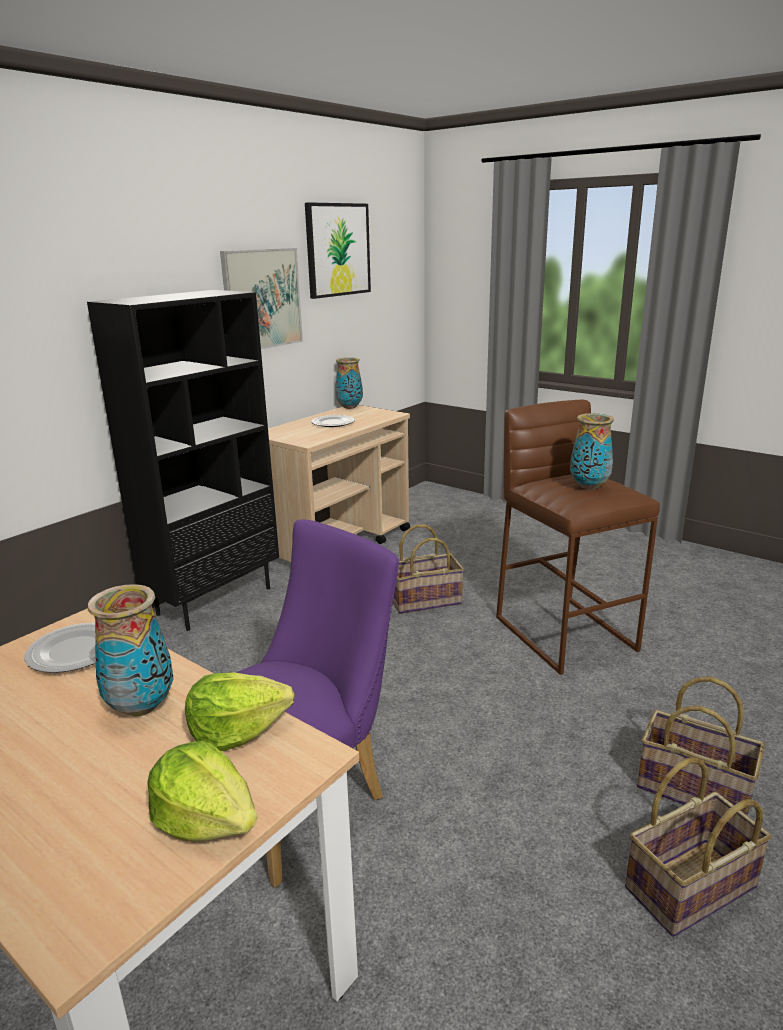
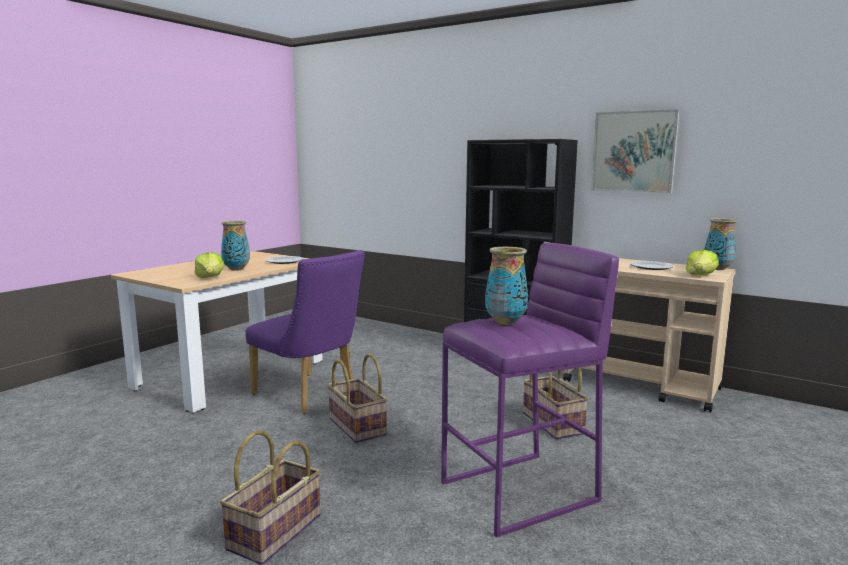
camera: 85 degrees right, 10 degrees down
lettuce [147,741,257,842] -> lettuce moved to [686,250,719,275]
picture [305,202,371,299] -> none
brown stool [496,400,660,675] -> purple stool [441,243,619,537]
basket [625,758,772,937] -> basket moved to [328,354,388,443]

